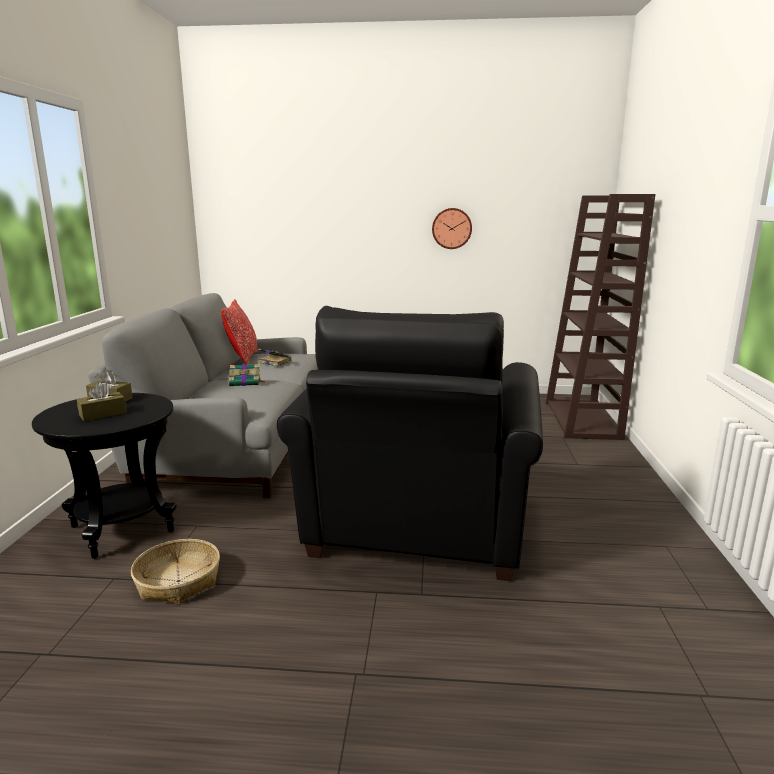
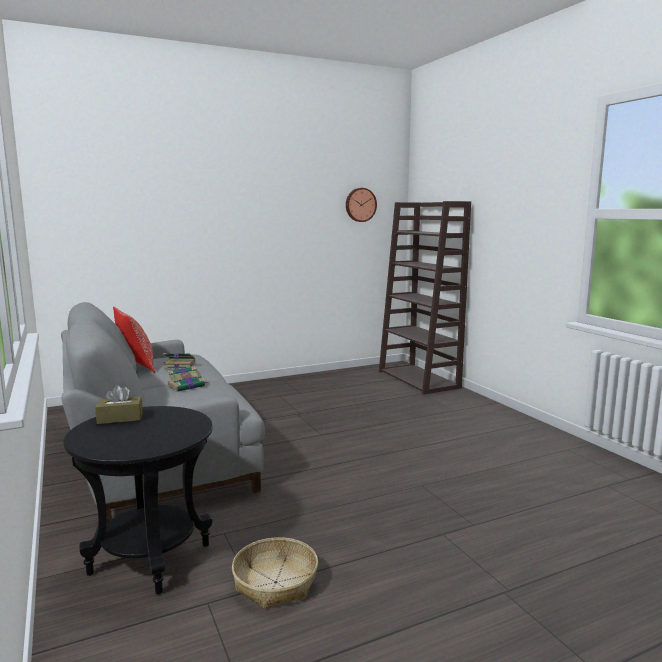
camera: 30 degrees left, 5 degrees down
brown tissue box [77,382,127,421] -> none
black armchair [277,306,543,581] -> none
wall clock [432,208,472,249] -> wall clock moved to [346,188,377,222]

